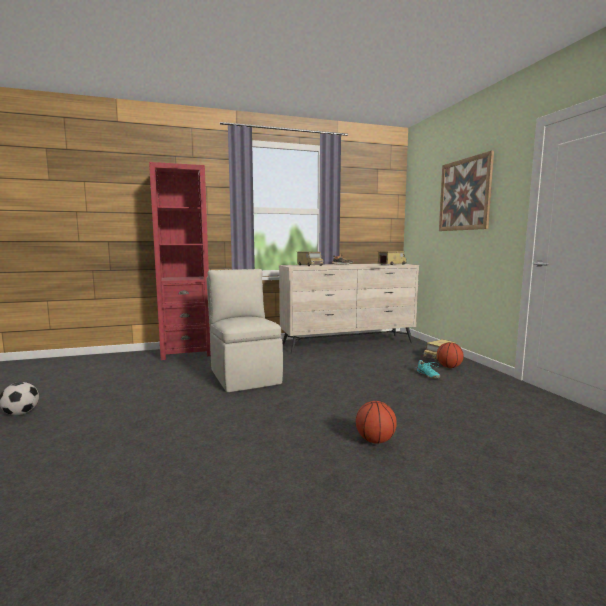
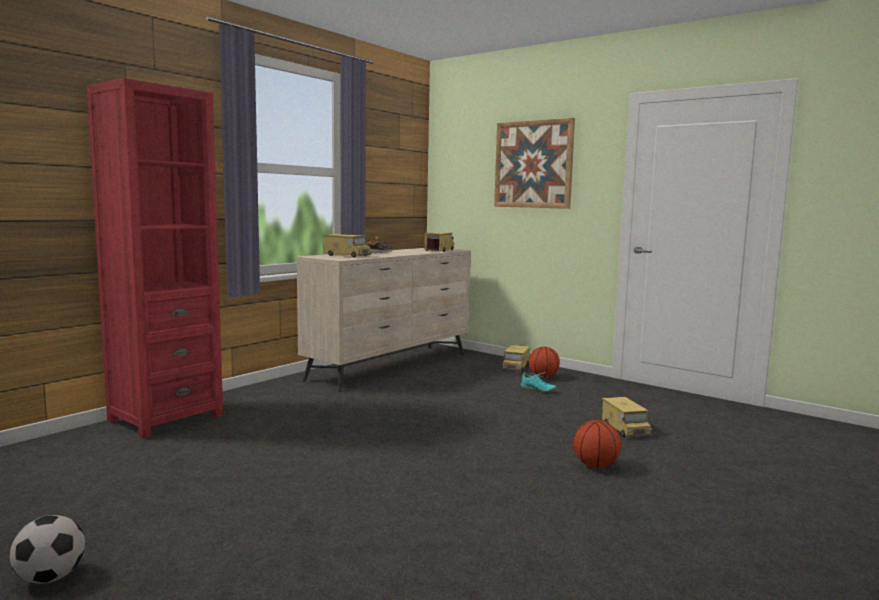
camera: 35 degrees left, 0 degrees up
beige chair [207,269,283,392] -> none
none -> toy truck [602,397,652,438]

